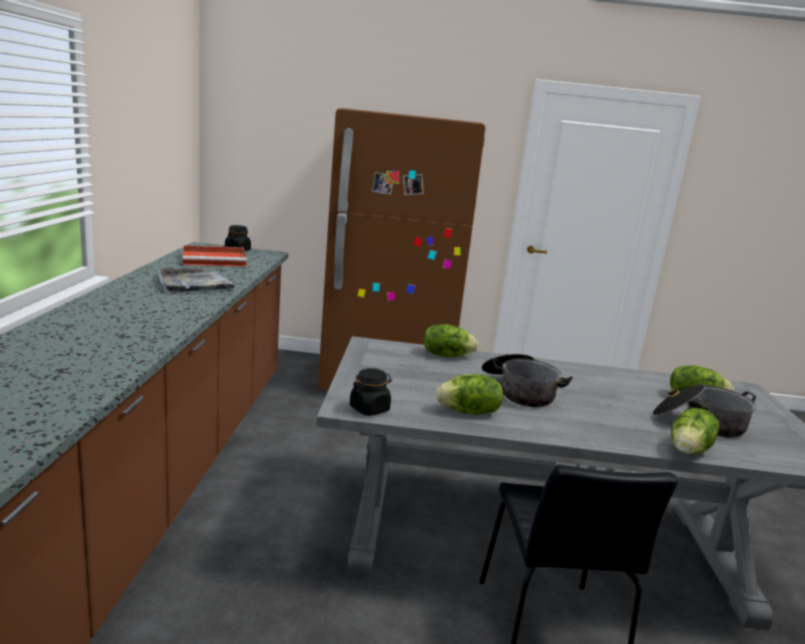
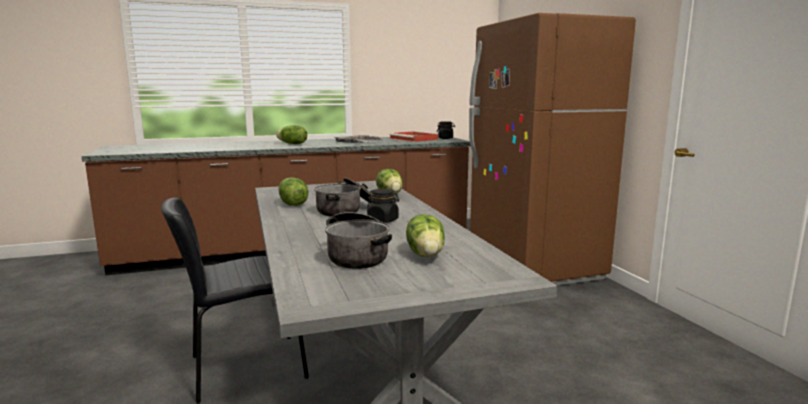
camera: 70 degrees right, 5 degrees down
black jar [350,368,391,416] -> black jar moved to [367,189,399,223]
lettuce [671,408,720,454] -> lettuce moved to [276,125,307,144]

